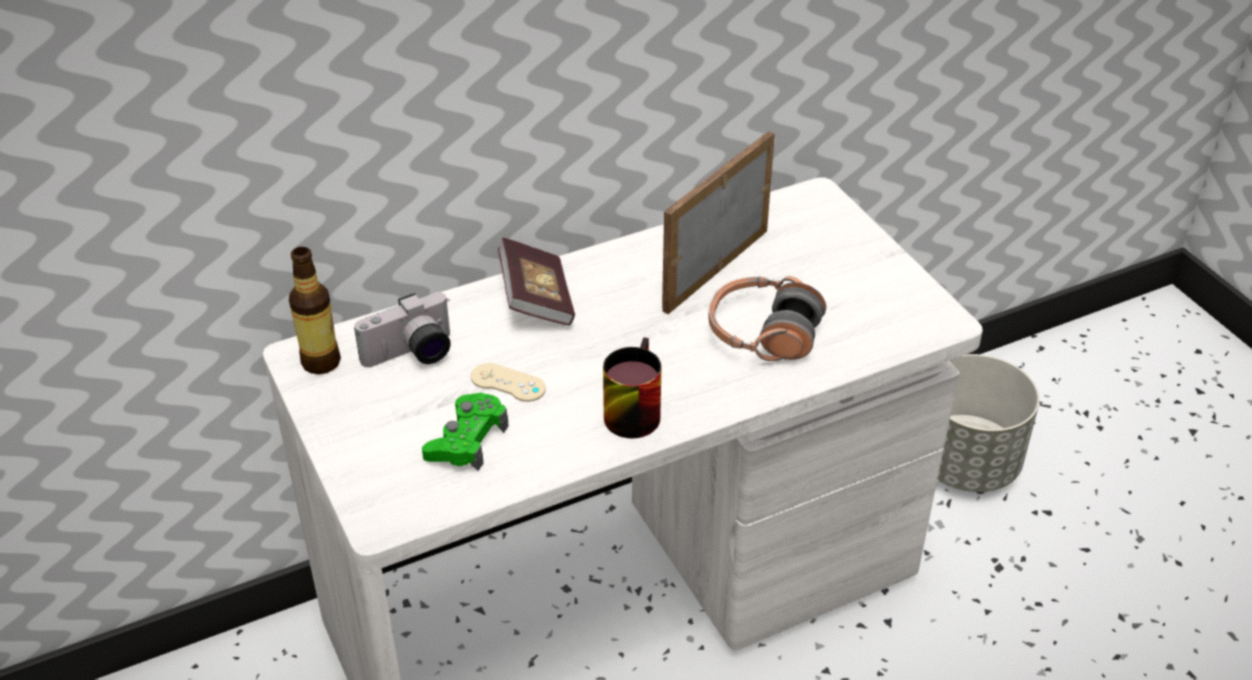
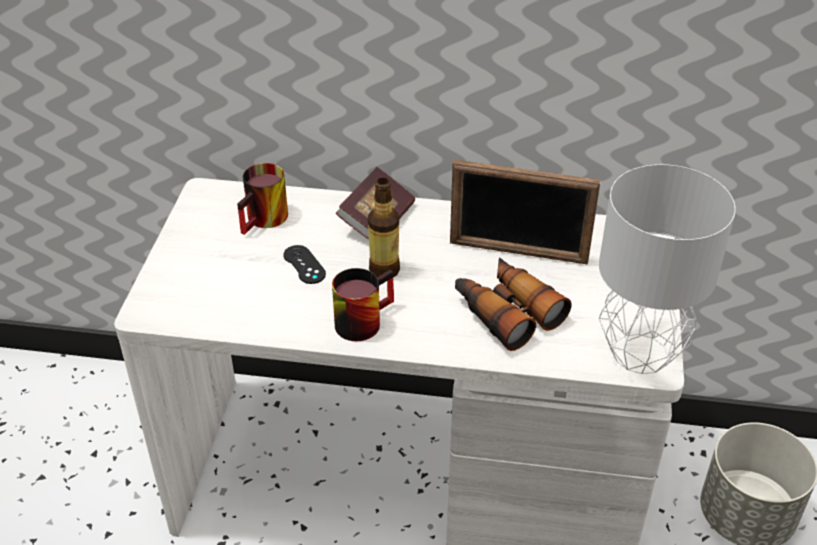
camera: 35 degrees right, 0 degrees up
bottle [289,247,341,374] -> bottle moved to [368,178,400,278]
camera [354,292,451,367] -> mug [237,163,288,235]
green game controller [422,393,509,471] -> none
beige game controller [471,363,546,402] -> black game controller [283,245,326,284]
picture frame [662,131,775,314] -> picture frame turned 150 degrees counterclockwise [450,160,601,265]
headphones [709,276,826,361] -> binoculars [455,258,572,351]
none -> grey table lamp [599,164,736,374]

